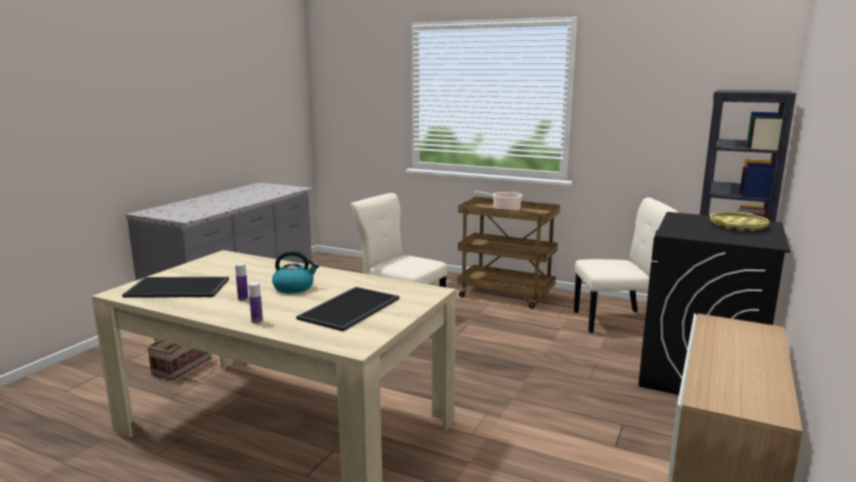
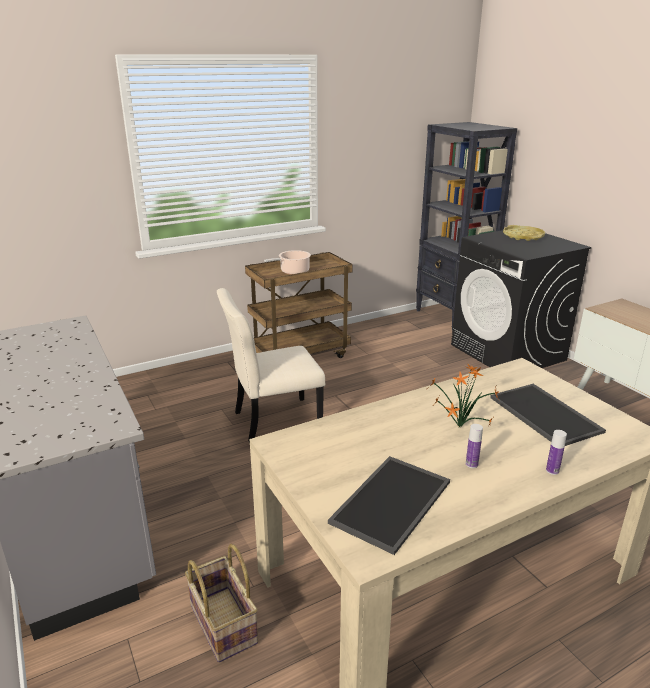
camera: 55 degrees left, 10 degrees up
kettle [272,251,319,293] -> potted plant [427,364,499,427]
beige chair [574,198,679,333] -> none

